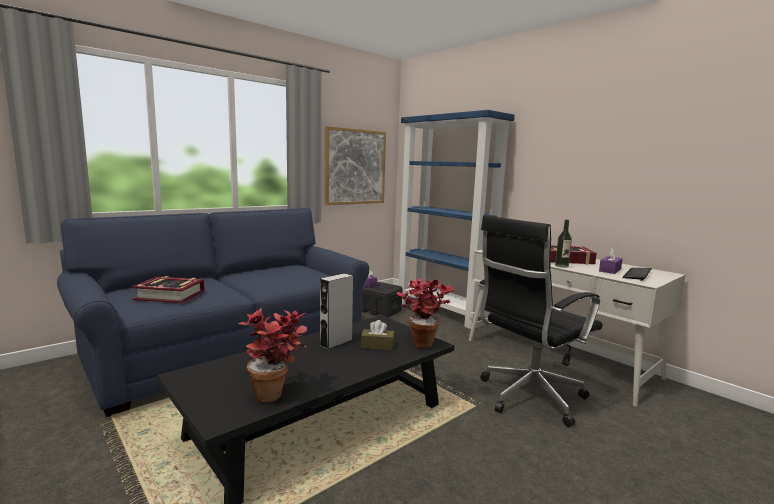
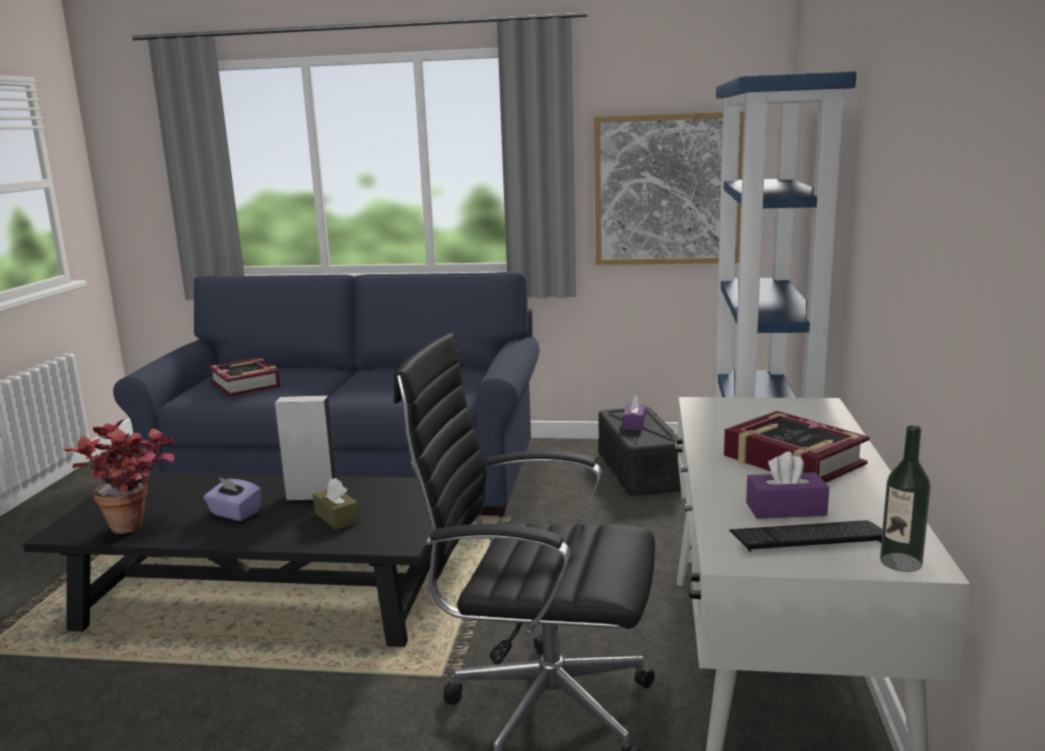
camera: 50 degrees right, 5 degrees up
potted plant [397,278,455,349] -> none
bottle [555,220,572,268] -> bottle moved to [880,426,931,572]
none -> purple tissue box [204,477,261,521]

